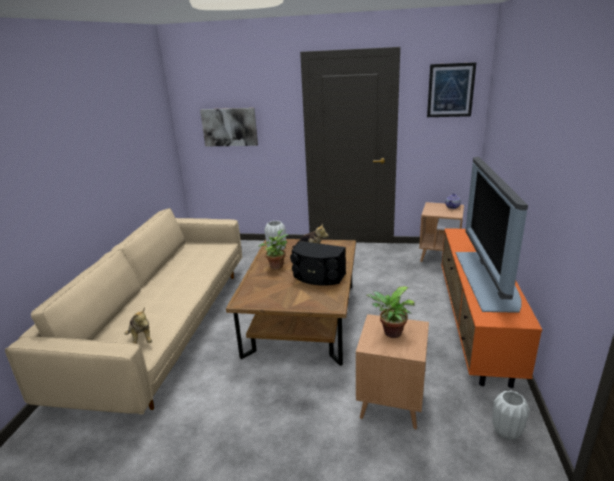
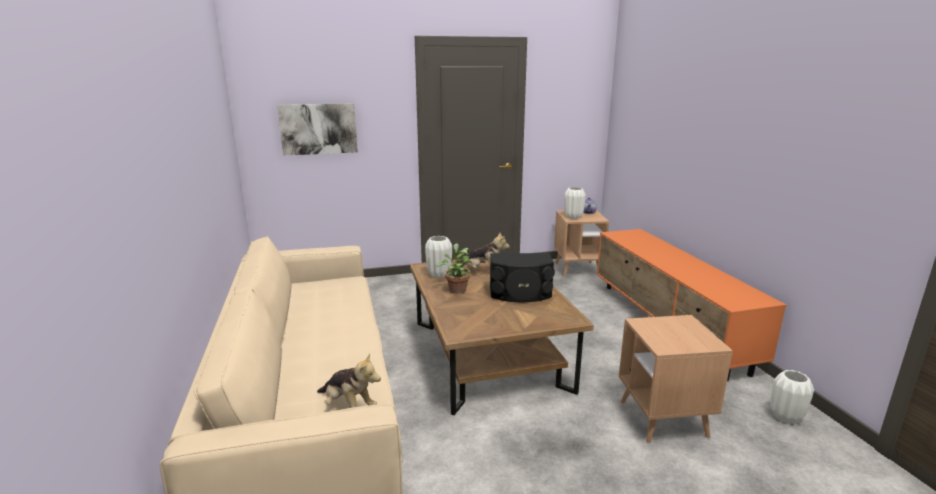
camera: 25 degrees left, 5 degrees down
potted plant [366,287,415,338] -> none
picture [427,62,476,117] -> none
television [456,157,528,313] -> none
none -> white vase [564,187,586,219]

